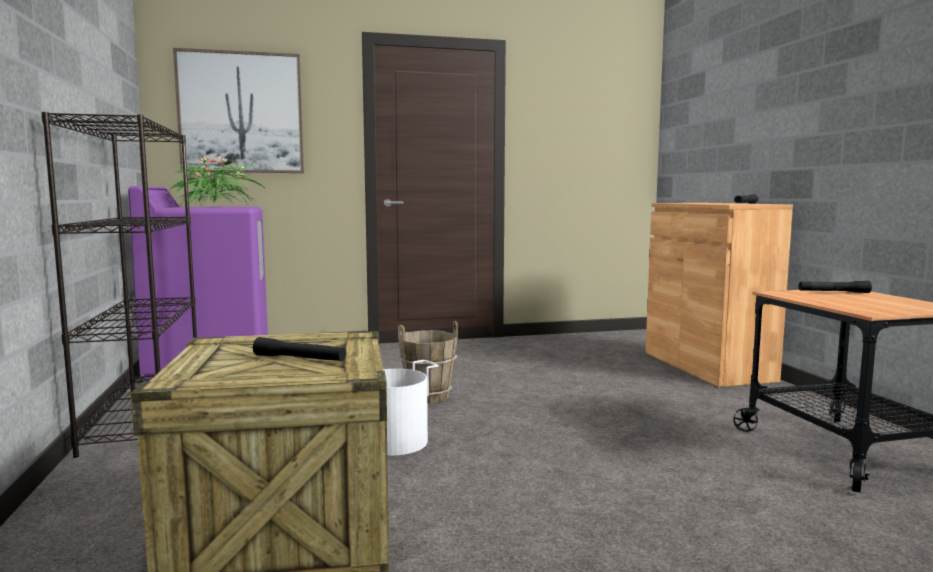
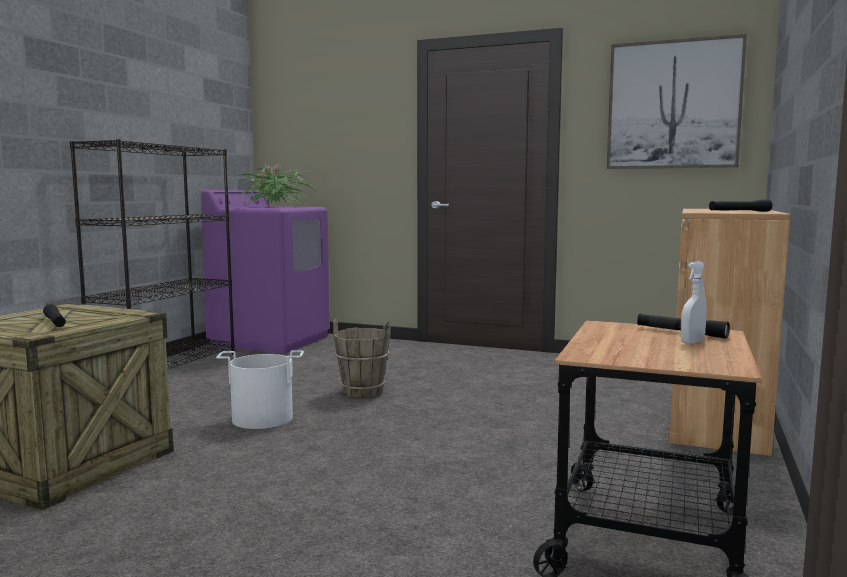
camera: 35 degrees right, 0 degrees up
picture [173,48,304,173] -> picture moved to [607,34,747,169]
none -> white spray bottle [681,262,707,344]

